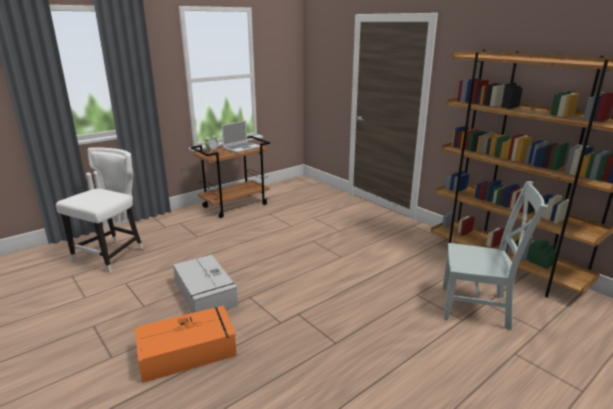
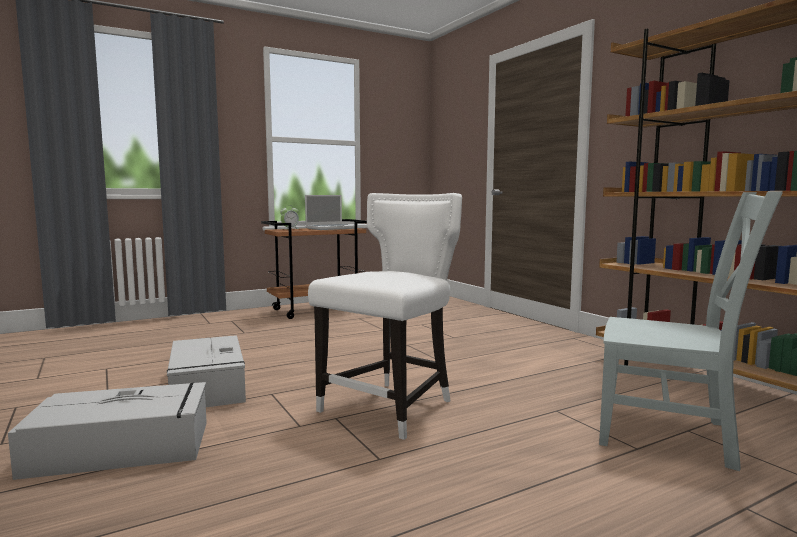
camera: 10 degrees right, 15 degrees down
white chair [56,147,144,273] -> white chair moved to [308,193,462,440]
orange storage box [135,305,237,383] -> grey storage box [8,382,207,480]

